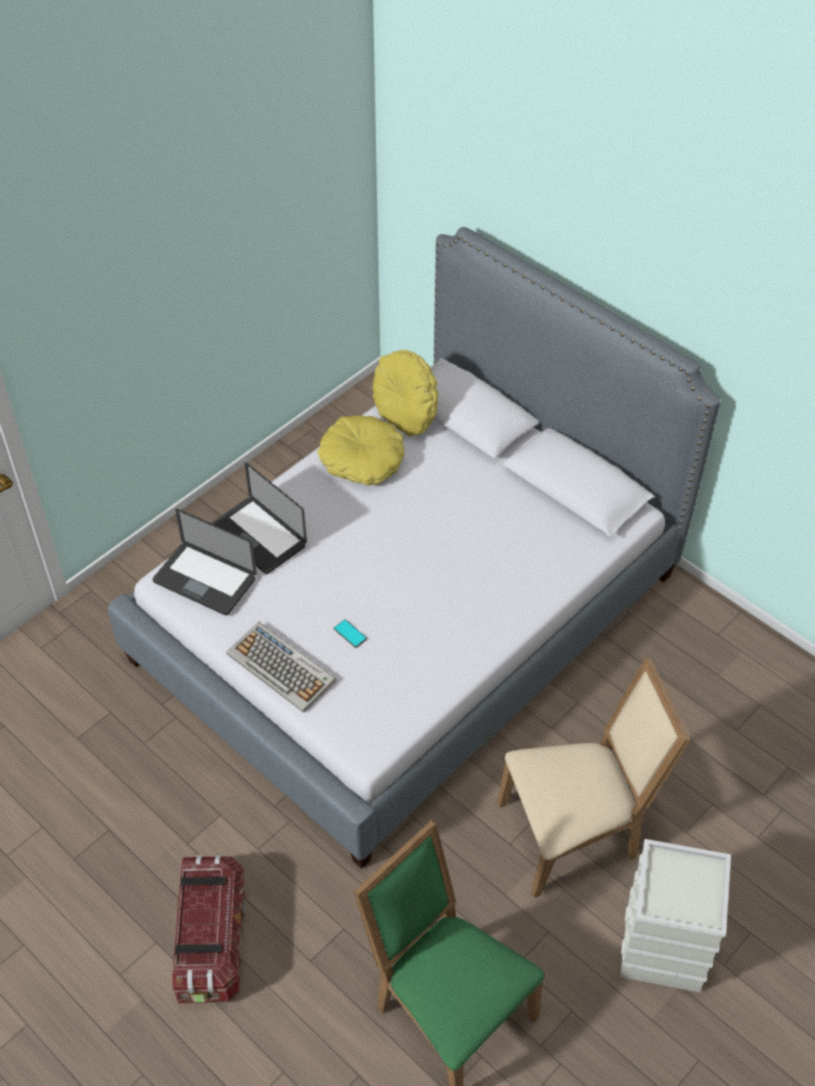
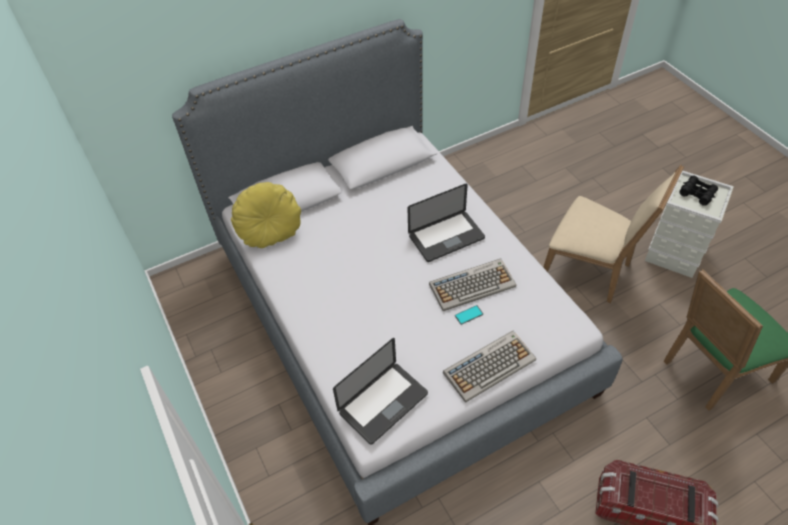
camera: 70 degrees left, 0 degrees up
laptop [212,462,307,574] -> laptop moved to [408,183,485,262]
yellow pillow [317,416,405,485] -> none
beige chair [498,657,691,898] -> beige chair turned 120 degrees clockwise [543,165,684,303]
none -> keyboard [429,258,516,311]
none -> black binoculars [679,176,718,206]

